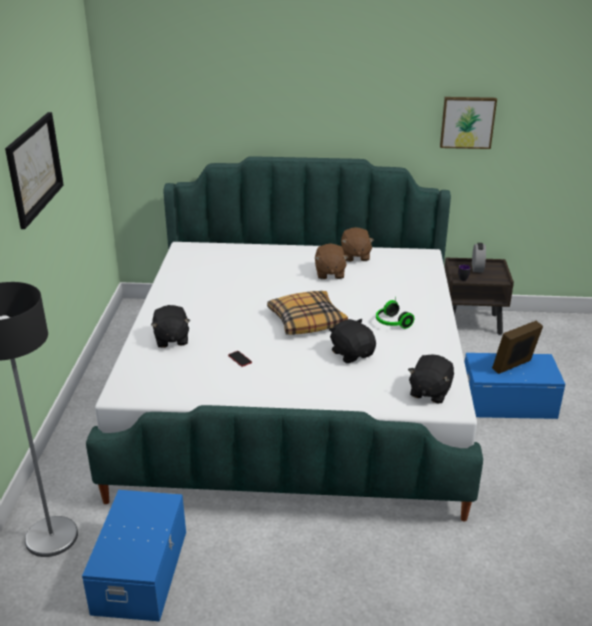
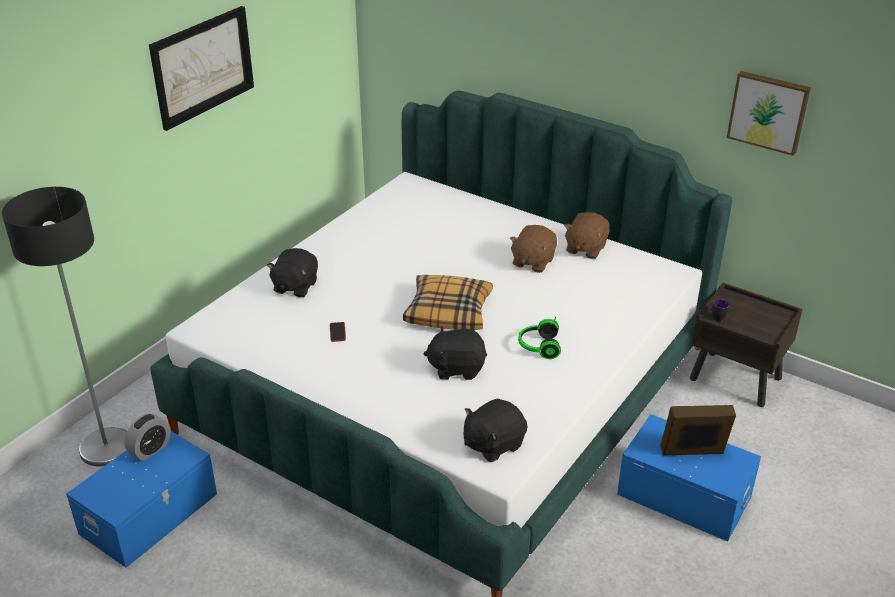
camera: 30 degrees right, 5 degrees up
black plush toy [329,319,376,363] -> black plush toy turned 90 degrees counterclockwise [424,326,487,380]
alarm clock [472,243,486,273] -> alarm clock moved to [124,413,171,461]

